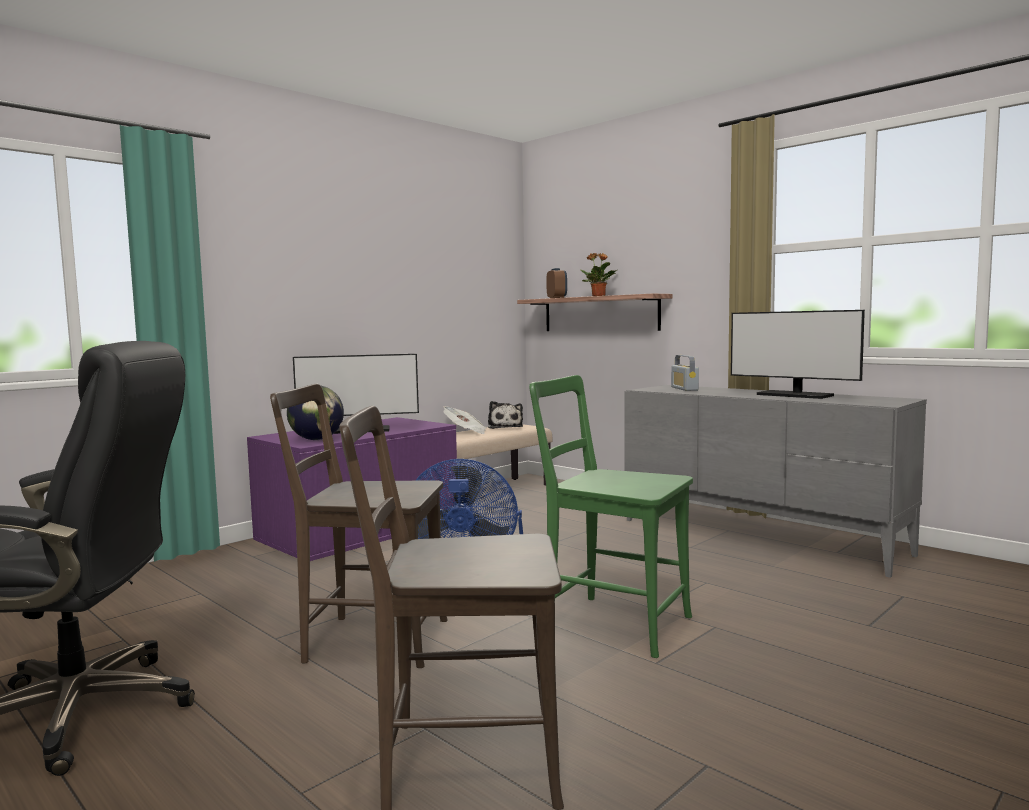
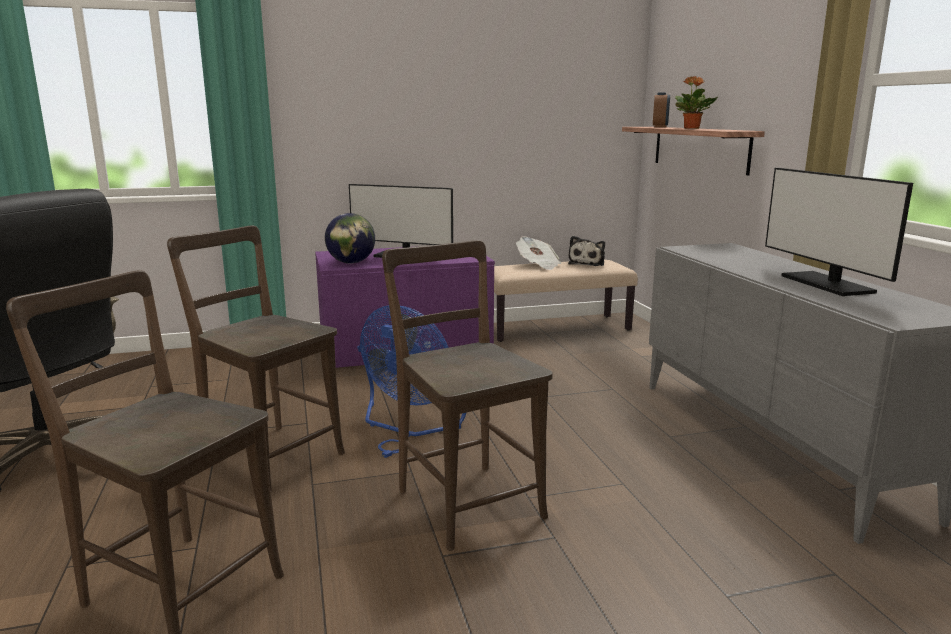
camera: 30 degrees right, 10 degrees up
green chair [529,375,693,658] -> brown chair [382,240,553,551]
radio [671,355,699,391] -> none

